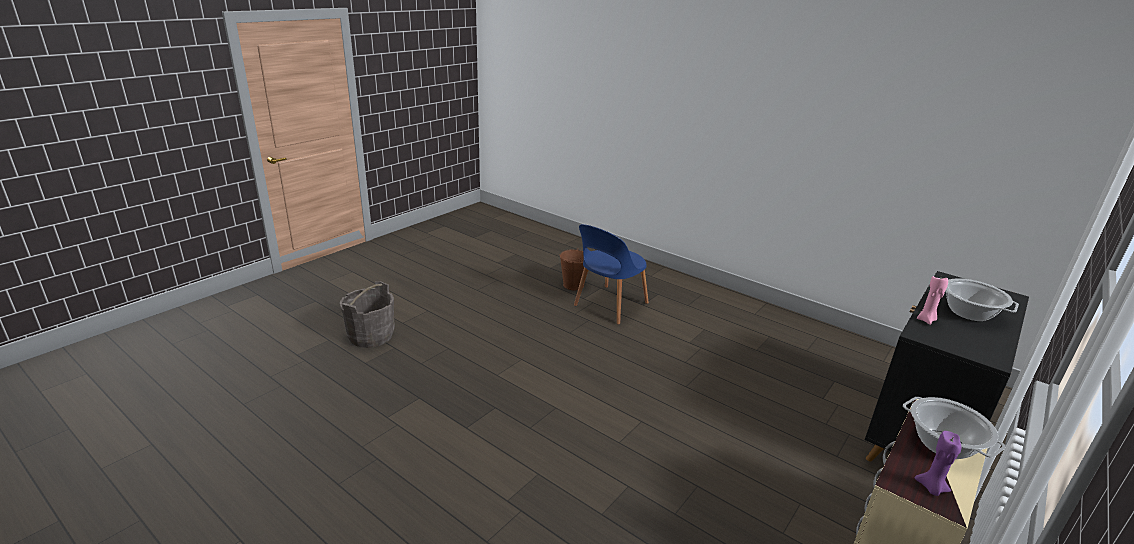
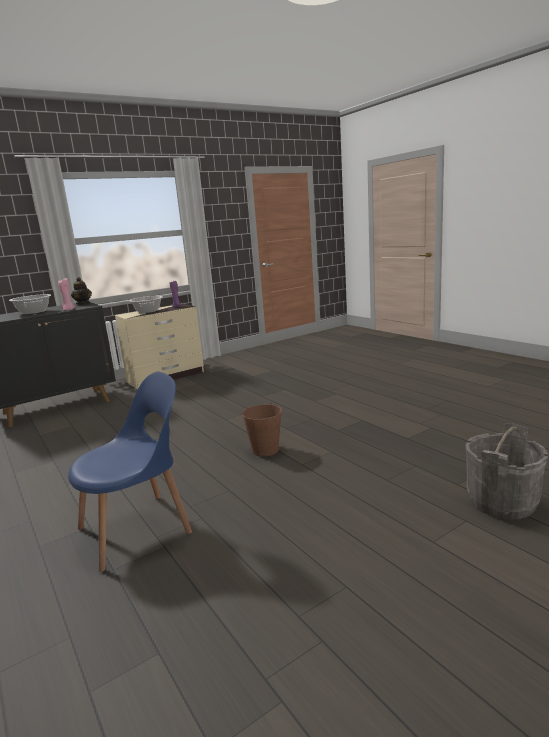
camera: 160 degrees left, 10 degrees down
brown bucket [560,248,585,290] -> brown bucket moved to [242,403,282,457]
none -> teapot [71,277,92,304]

